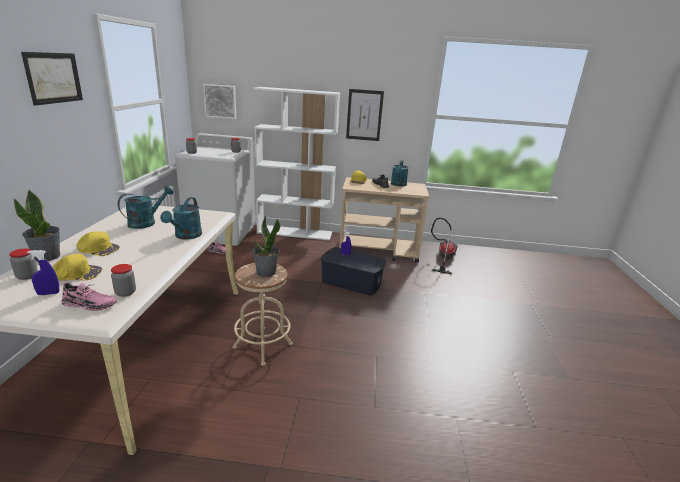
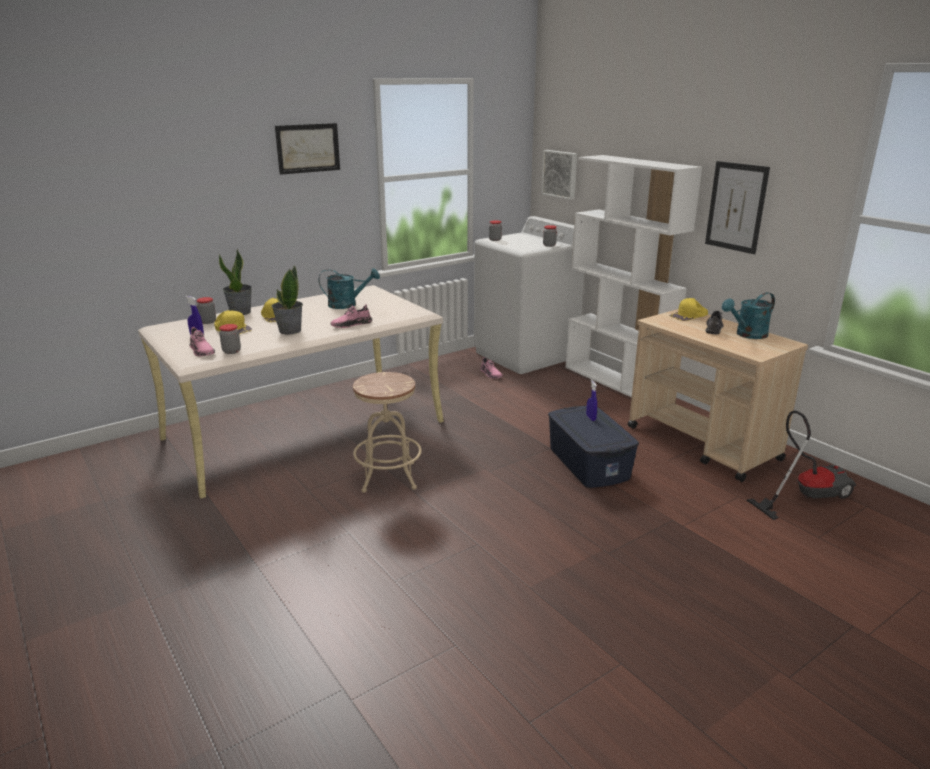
camera: 50 degrees right, 0 degrees up
turquoise watering can [160,197,202,240] -> pink shoe [330,304,372,328]
potted plant [252,216,280,277] -> potted plant moved to [271,266,303,335]

